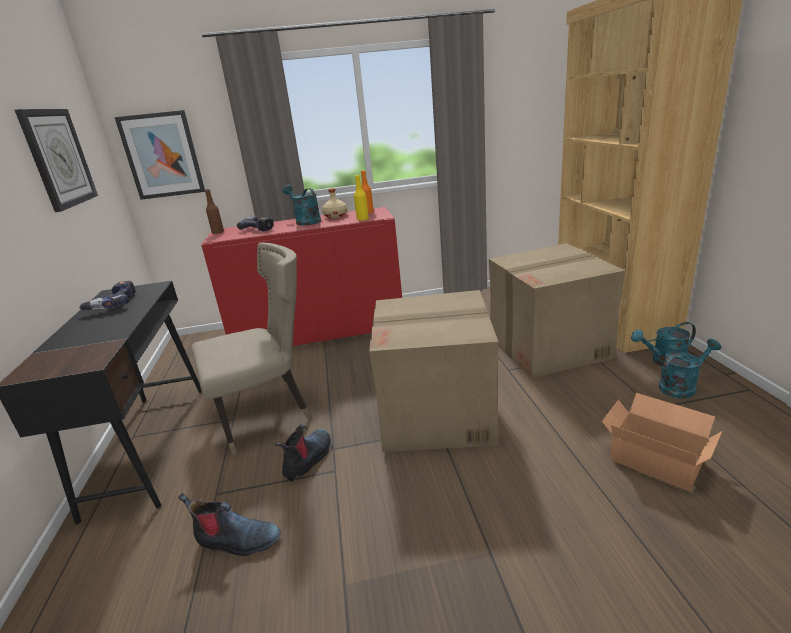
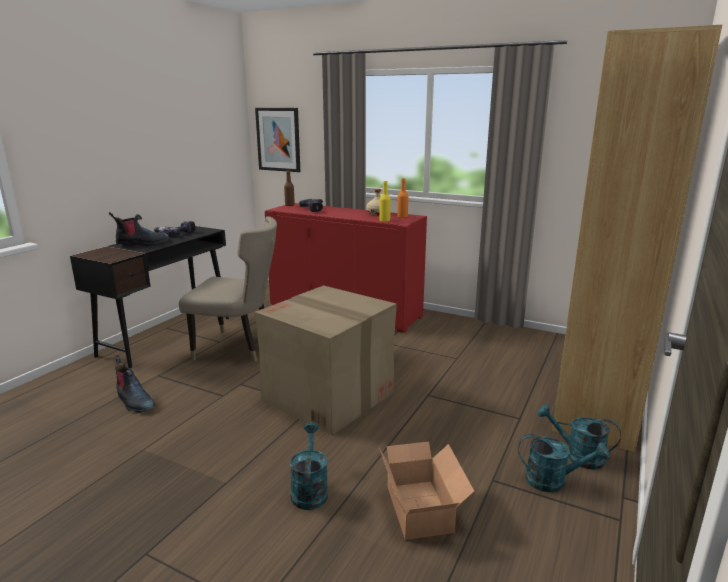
camera: 35 degrees right, 5 degrees down
wall clock [15,109,98,212] -> none
boot [275,424,331,482] -> boot moved to [109,212,169,247]
turquoise watering can [283,185,321,226] -> turquoise watering can moved to [290,422,328,510]
cardboard box [489,243,626,378] -> none

